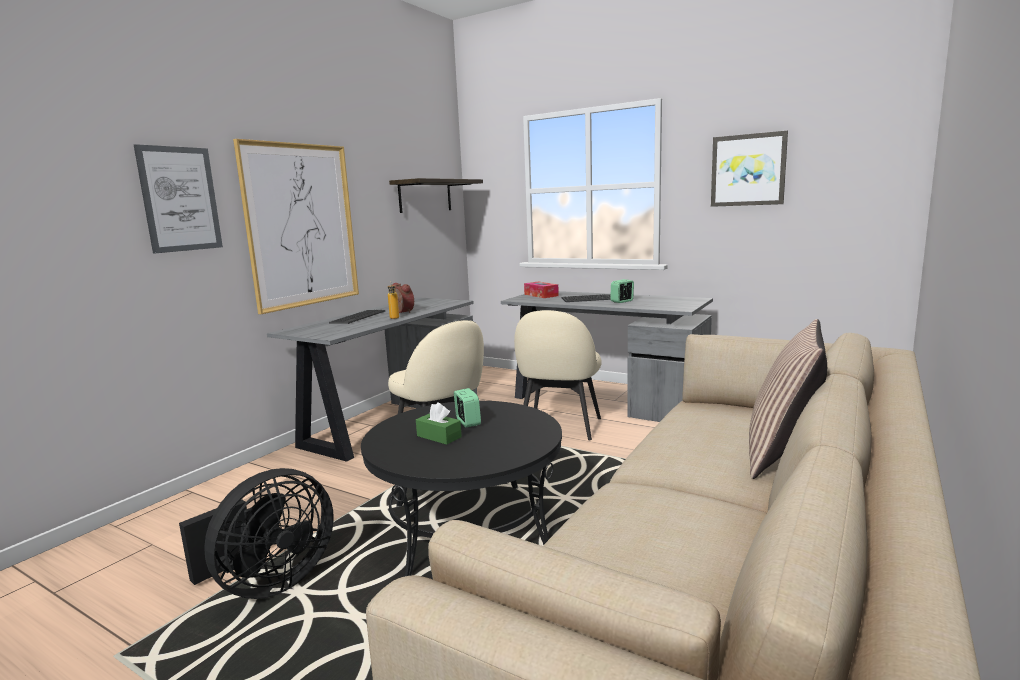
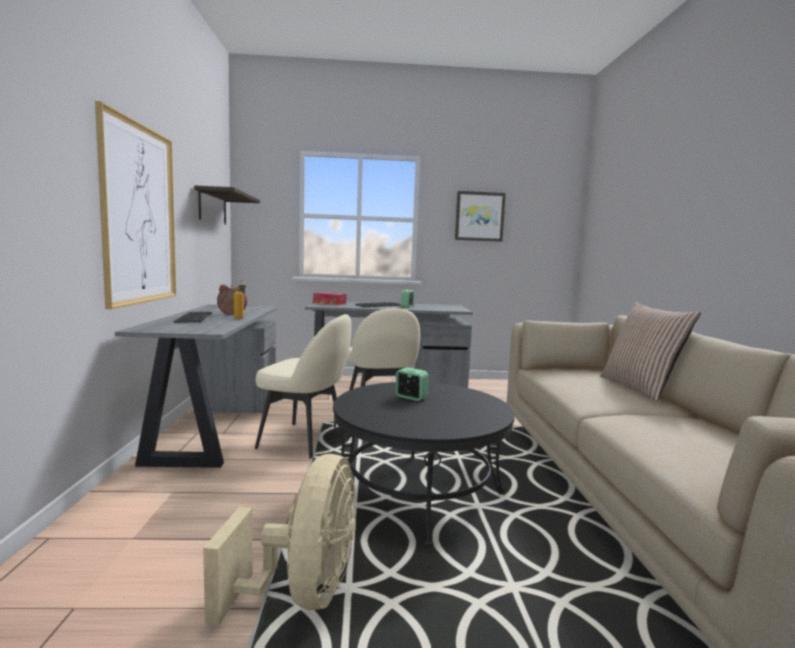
camera: 35 degrees left, 5 degrees down
picture [134,144,223,254] -> none
black fan [179,468,334,599] -> beige fan [203,454,356,625]
green tissue box [416,402,462,445] -> none

